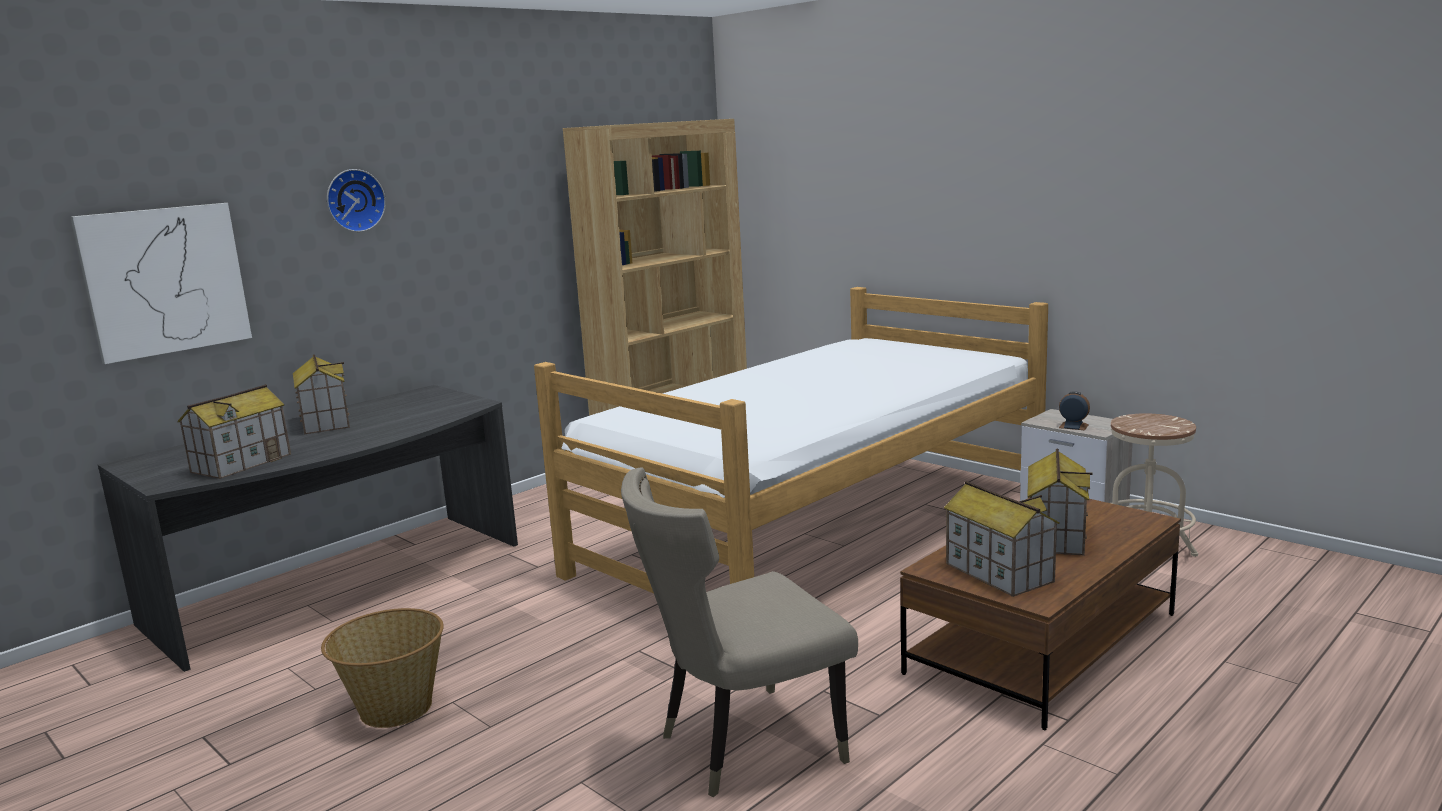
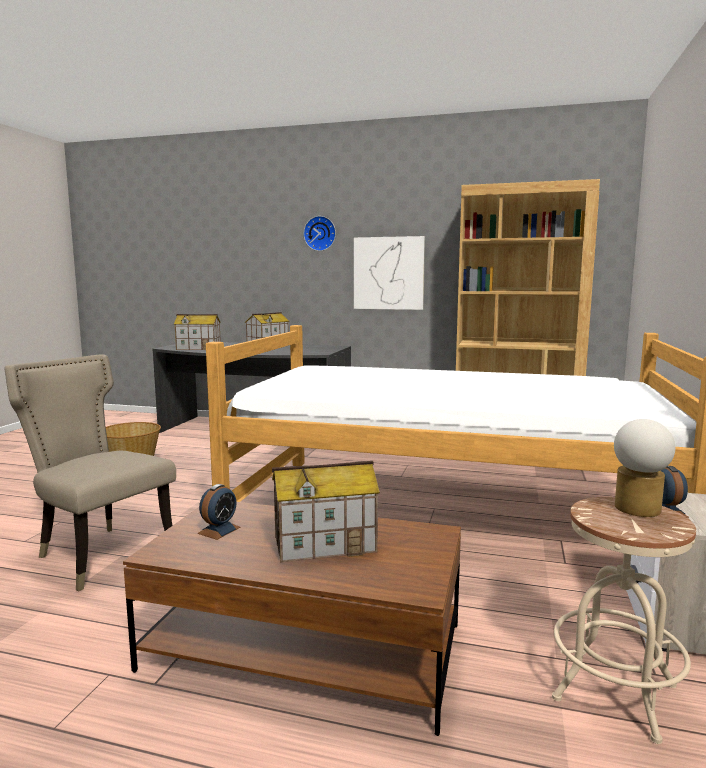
camera: 60 degrees right, 5 degrees down
picture [70,203,252,364] -> picture moved to [354,236,425,310]
toy house [944,481,1060,597] -> alarm clock [197,484,240,540]
none -> table lamp [614,419,675,517]

